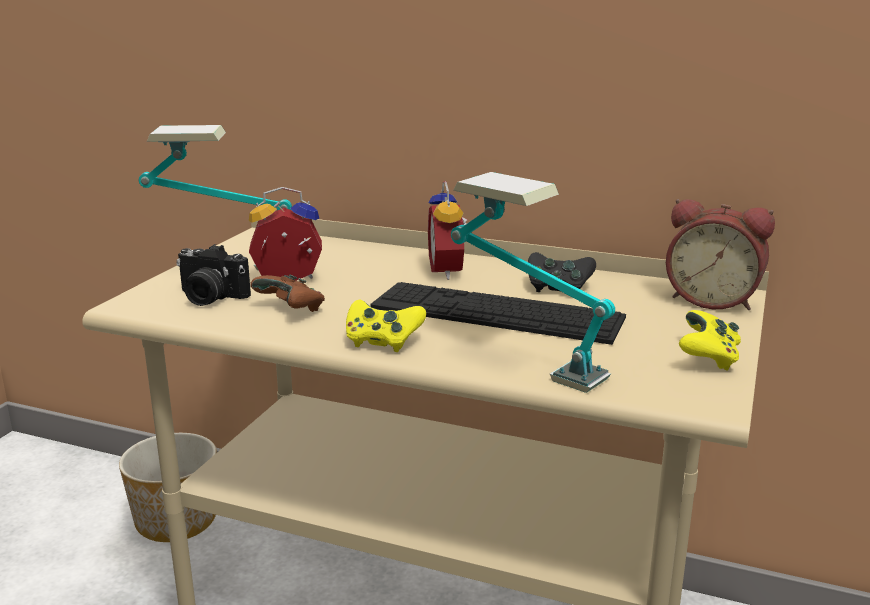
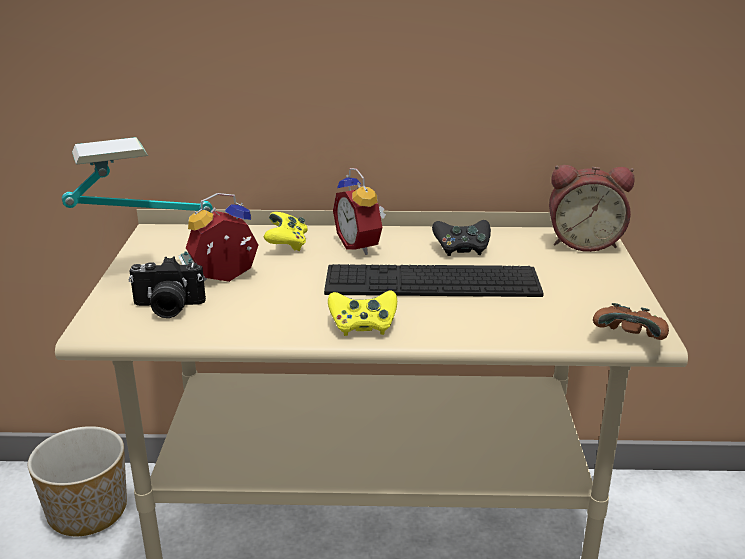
camera: 20 degrees left, 5 degrees up
brown game controller [250,274,325,312] -> brown game controller moved to [593,303,669,340]
table lamp [451,172,615,393] -> none
yellow game controller [679,310,741,371] -> yellow game controller moved to [264,212,308,251]

